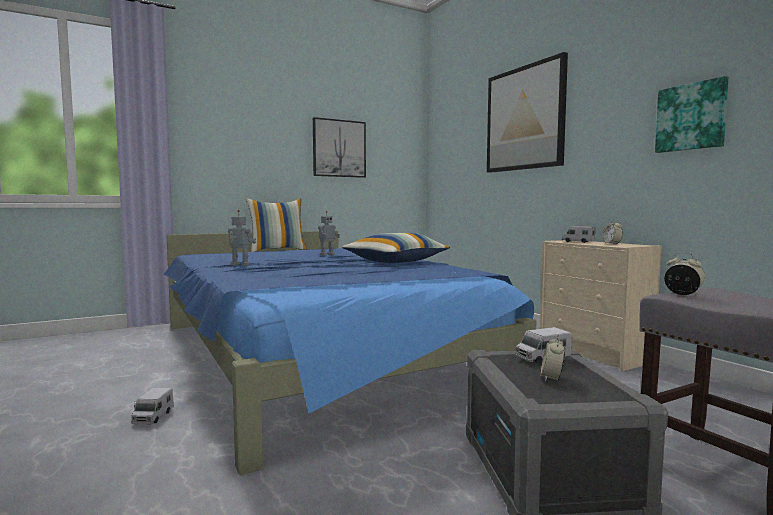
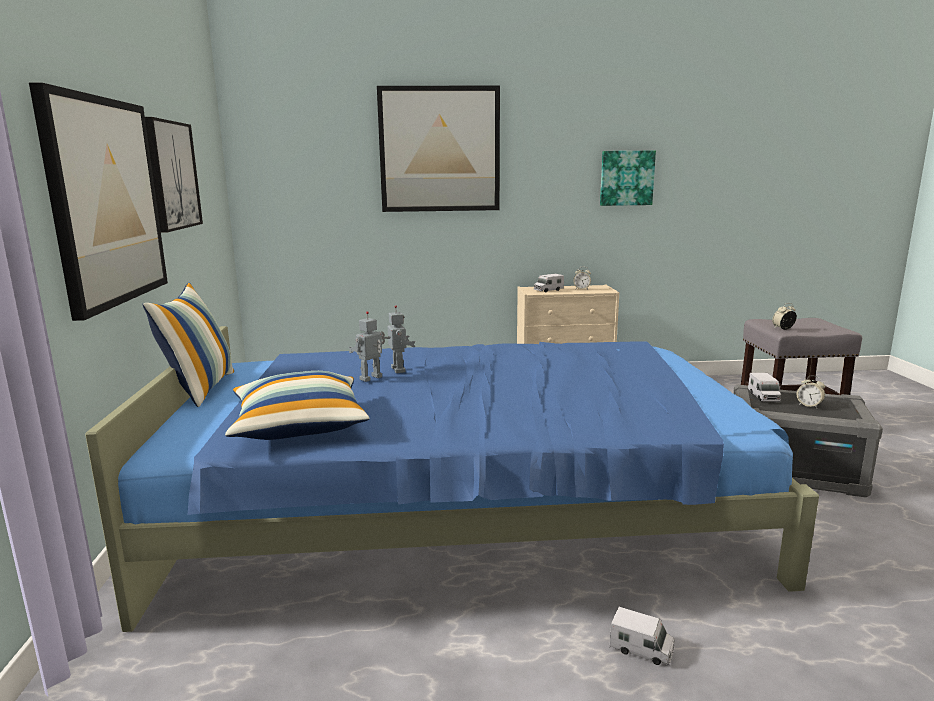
camera: 65 degrees left, 10 degrees up
toy robot [228,210,256,266] -> toy robot moved to [349,311,382,382]
pillow [342,233,450,263] -> pillow moved to [225,371,369,440]
none -> picture [29,83,168,321]

